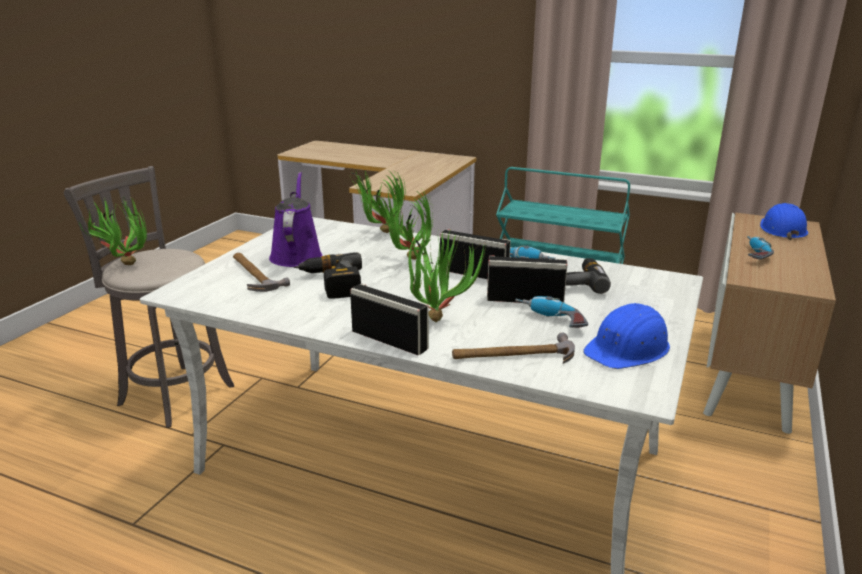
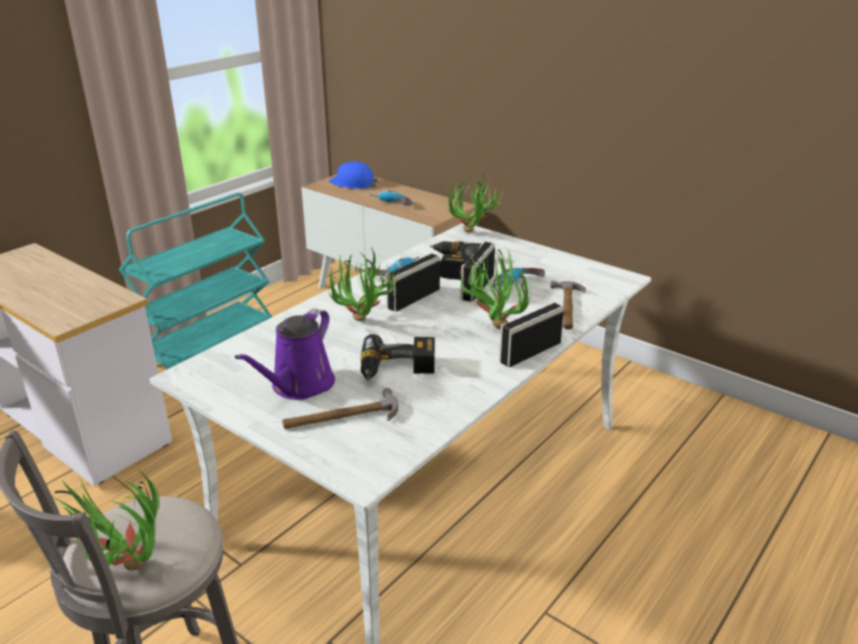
camera: 75 degrees left, 5 degrees up
purple watering can [269,172,323,267] -> purple watering can turned 75 degrees counterclockwise [235,309,335,400]
potted plant [349,169,405,233] -> potted plant moved to [446,173,501,232]
blue hard hat [583,302,670,369] -> none

